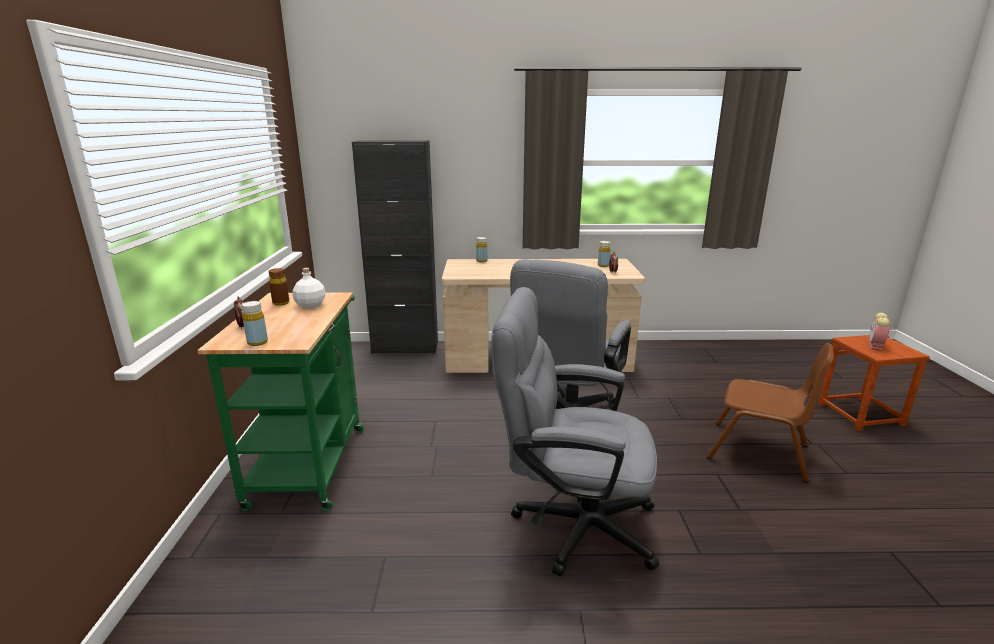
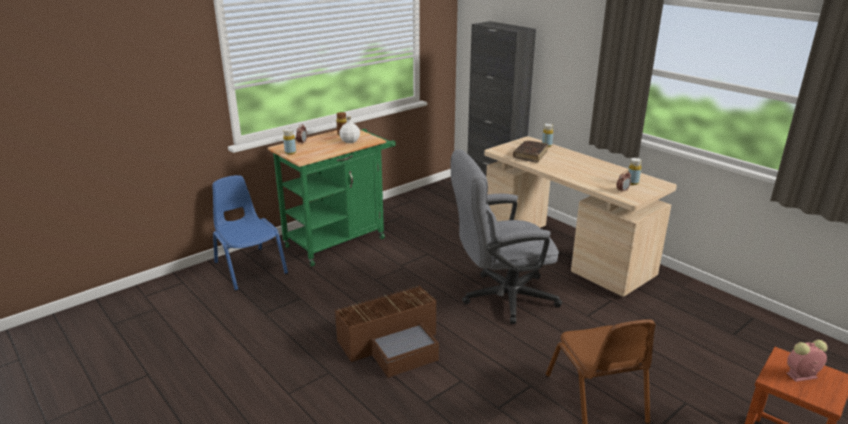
camera: 50 degrees right, 5 degrees up
grey office chair [491,287,659,576] -> brown storage box [335,285,439,378]
none -> blue chair [212,175,288,291]
none -> brown book [513,141,548,163]

